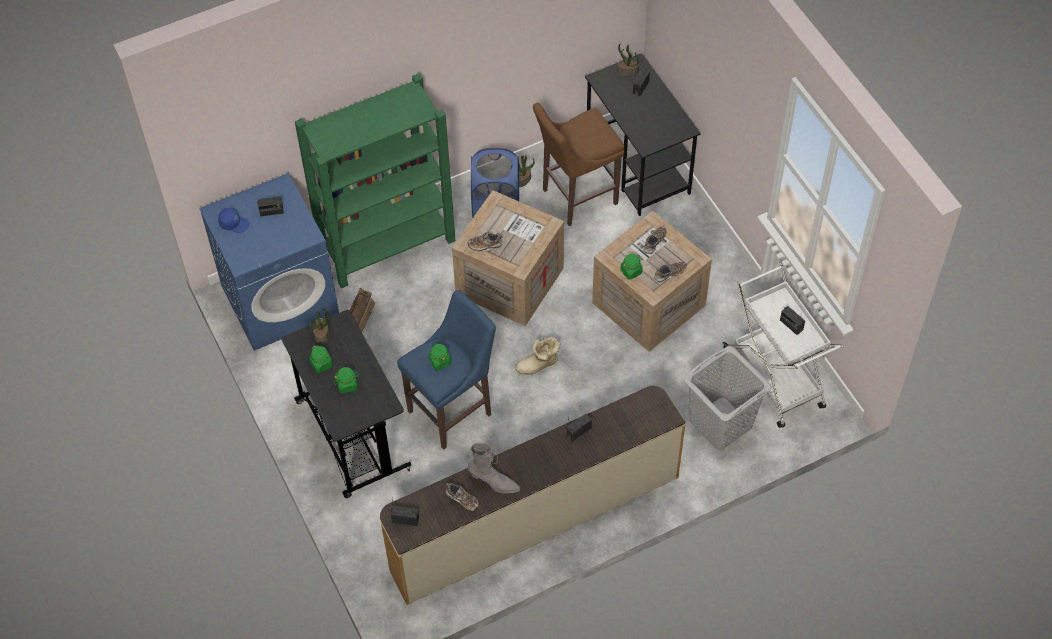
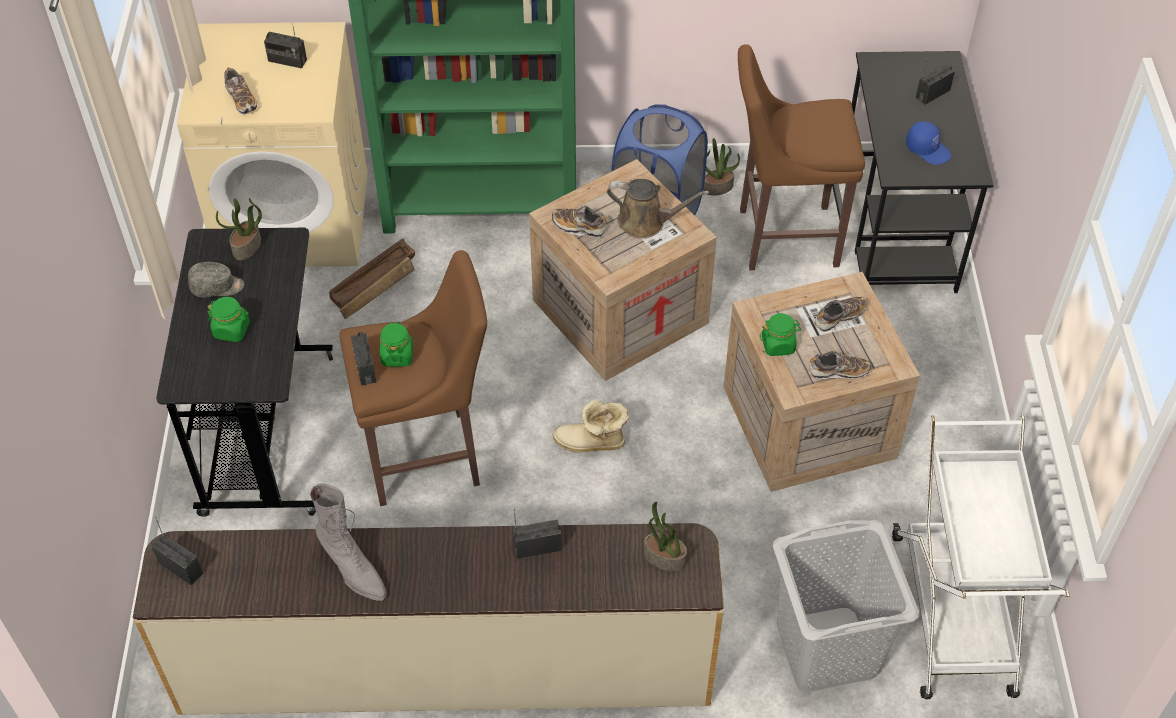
camera: 25 degrees right, 5 degrees down
blue washing machine [199,173,339,351] -> beige washing machine [177,22,368,267]
blue cap [218,208,250,233] -> blue cap moved to [906,121,951,165]
green jar [309,345,333,373] -> grey cap [188,262,244,297]
blue stool [397,290,496,450] -> brown stool [339,250,487,506]
shoe [446,483,479,511] -> shoe moved to [224,67,257,114]
potted plant [617,43,639,76] -> potted plant moved to [644,502,687,571]
radio [780,306,805,335] -> radio moved to [351,332,376,386]
none -> brown watering can [607,179,709,239]

